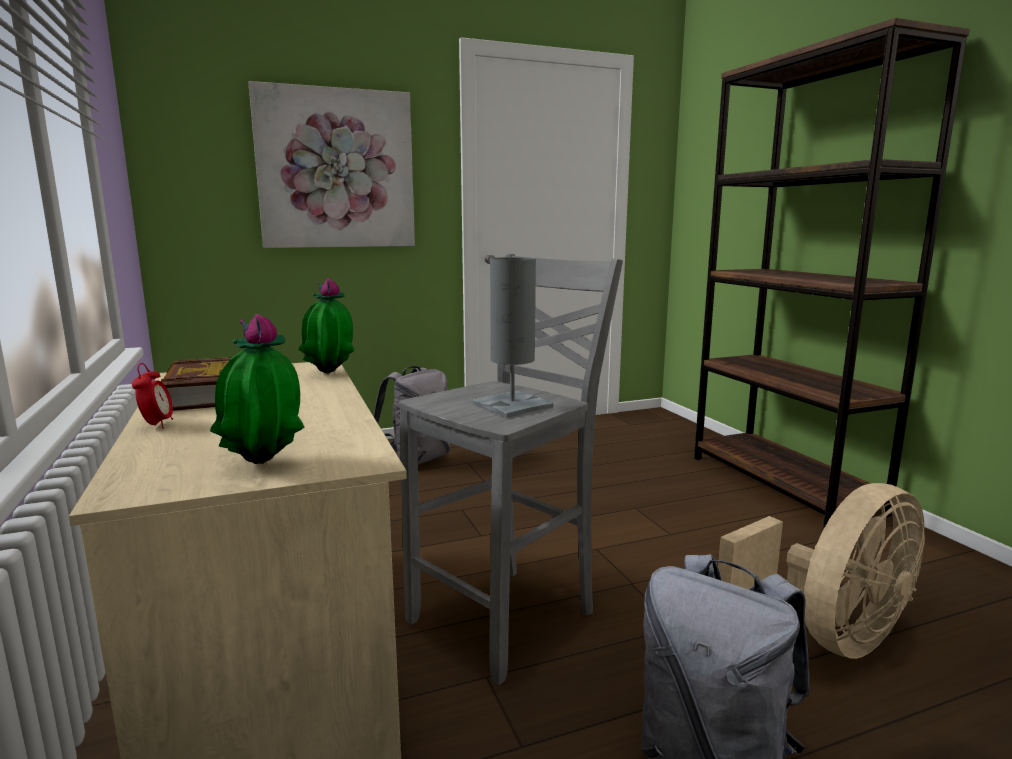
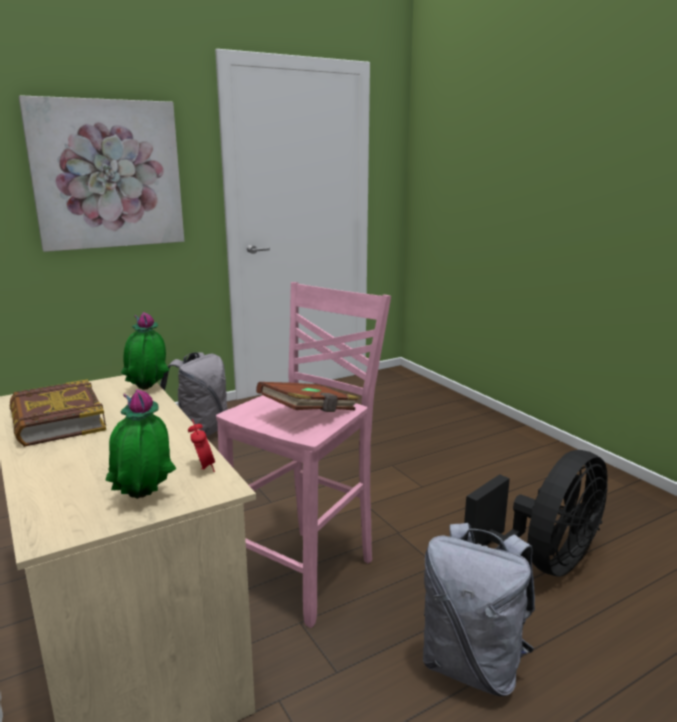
camera: 10 degrees left, 5 degrees up
alarm clock [132,363,173,429] -> alarm clock moved to [188,419,215,472]
grey stool [399,254,623,685] -> pink stool [216,282,391,628]
grey table lamp [472,257,553,418] -> brown book [256,382,359,412]
brown bookcase [694,18,970,528] -> none
beige fan [718,483,925,659] -> black fan [464,450,608,577]

